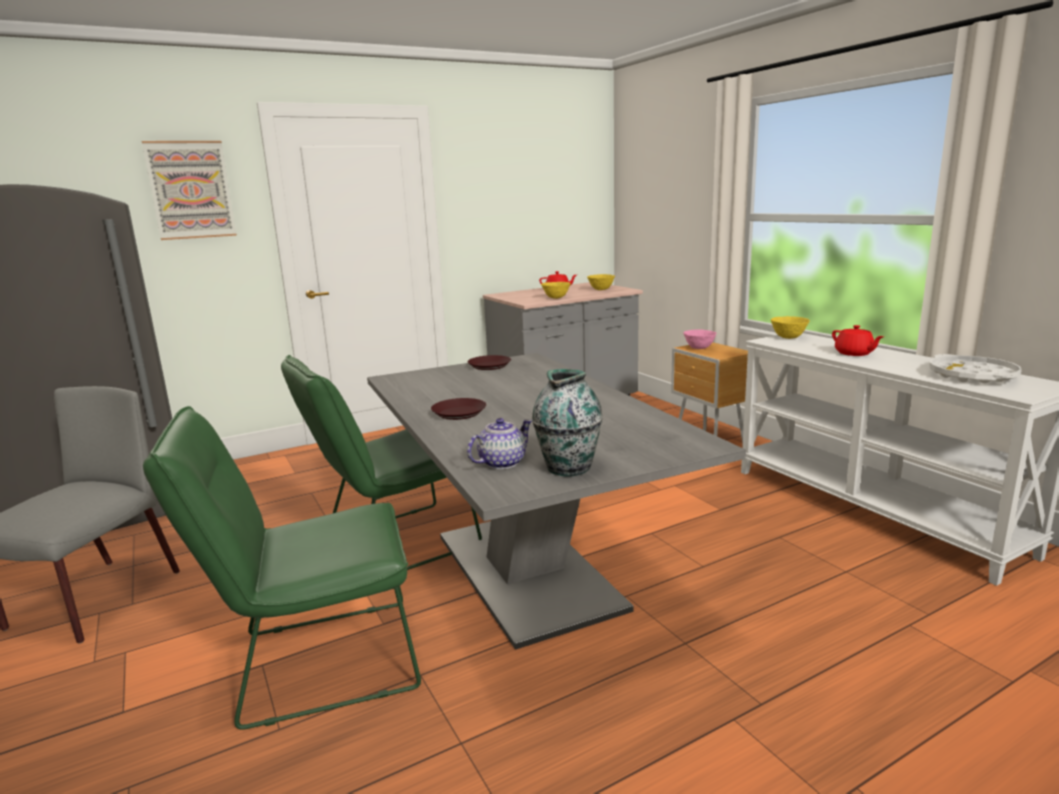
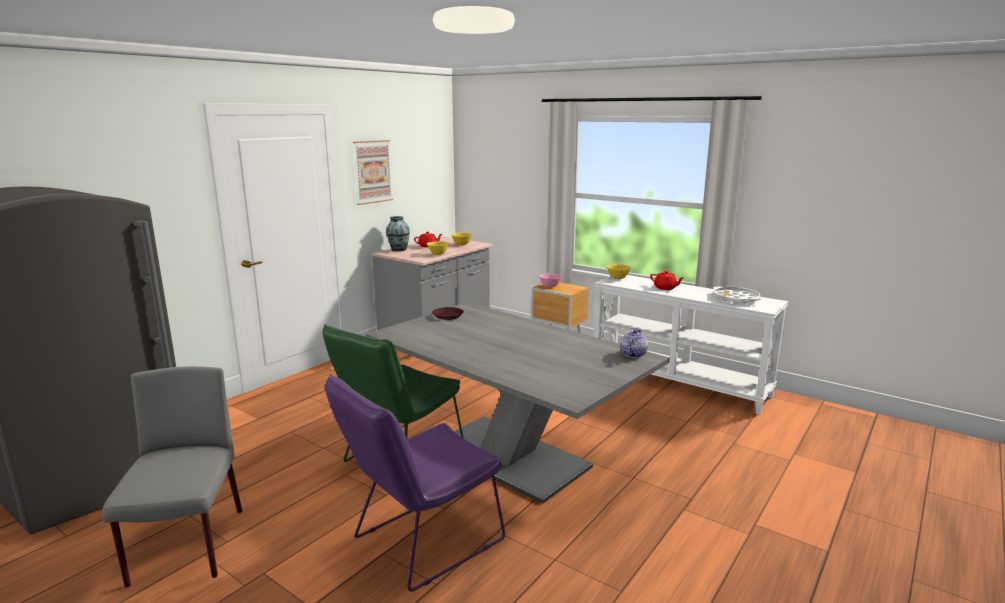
camera: 25 degrees left, 0 degrees up
picture [142,141,237,240] -> picture moved to [353,140,393,205]
green chair [143,406,421,730] -> purple chair [325,374,505,592]
brown plate [431,398,486,420] -> none
teapot [467,418,532,469] -> teapot moved to [620,329,648,358]
vase [532,369,603,477] -> vase moved to [386,216,410,251]

